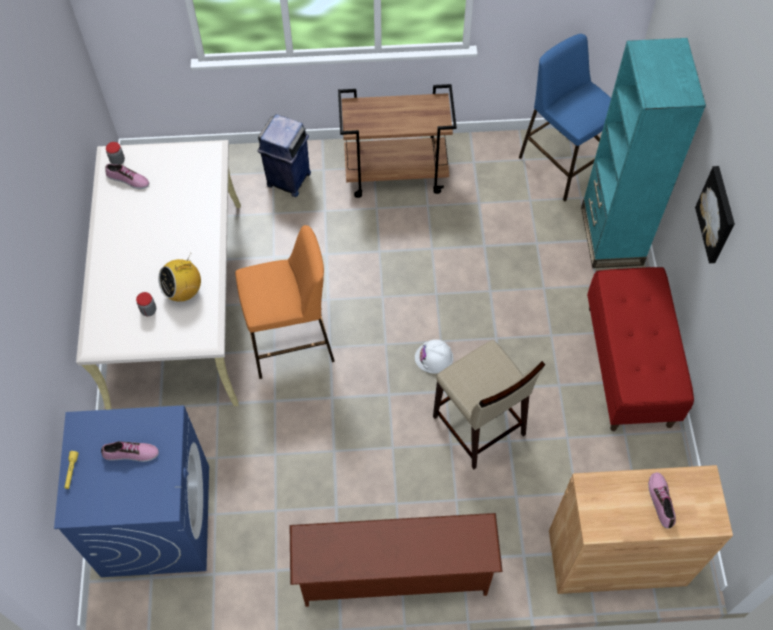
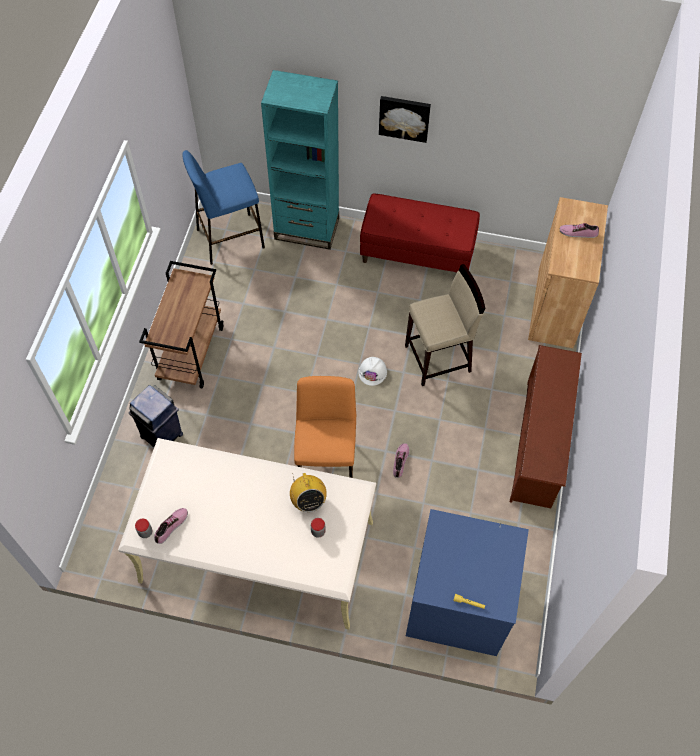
camera: 75 degrees left, 0 degrees up
shoe [101,441,159,462] -> shoe moved to [393,443,409,478]

